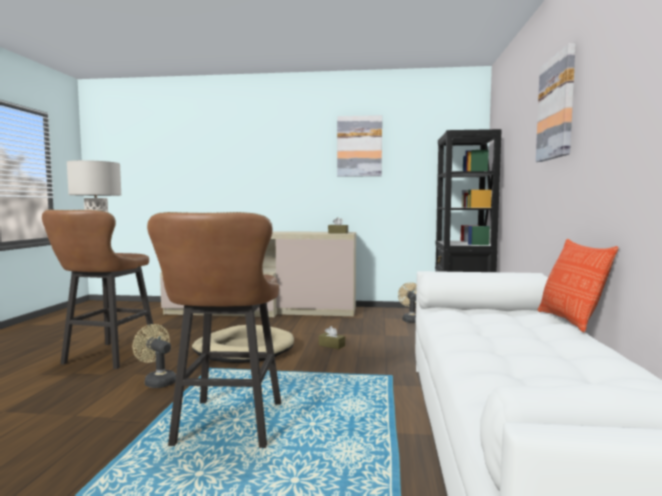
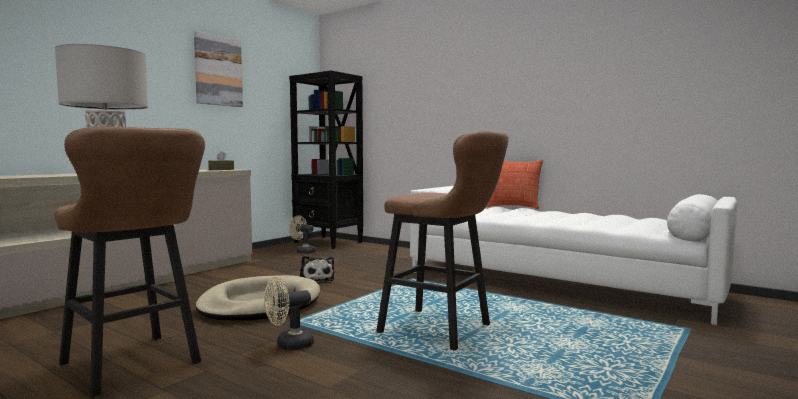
camera: 60 degrees left, 0 degrees up
brown tissue box [319,326,345,350] -> plush toy [300,256,334,282]
picture [536,43,576,162] -> none

